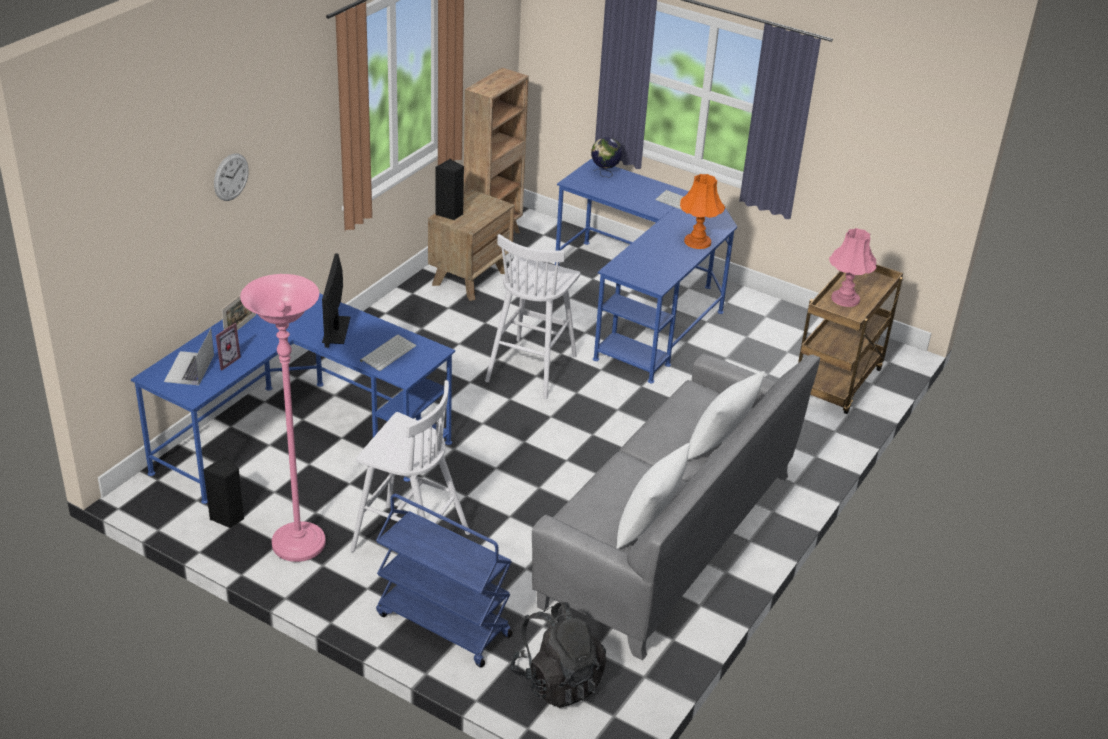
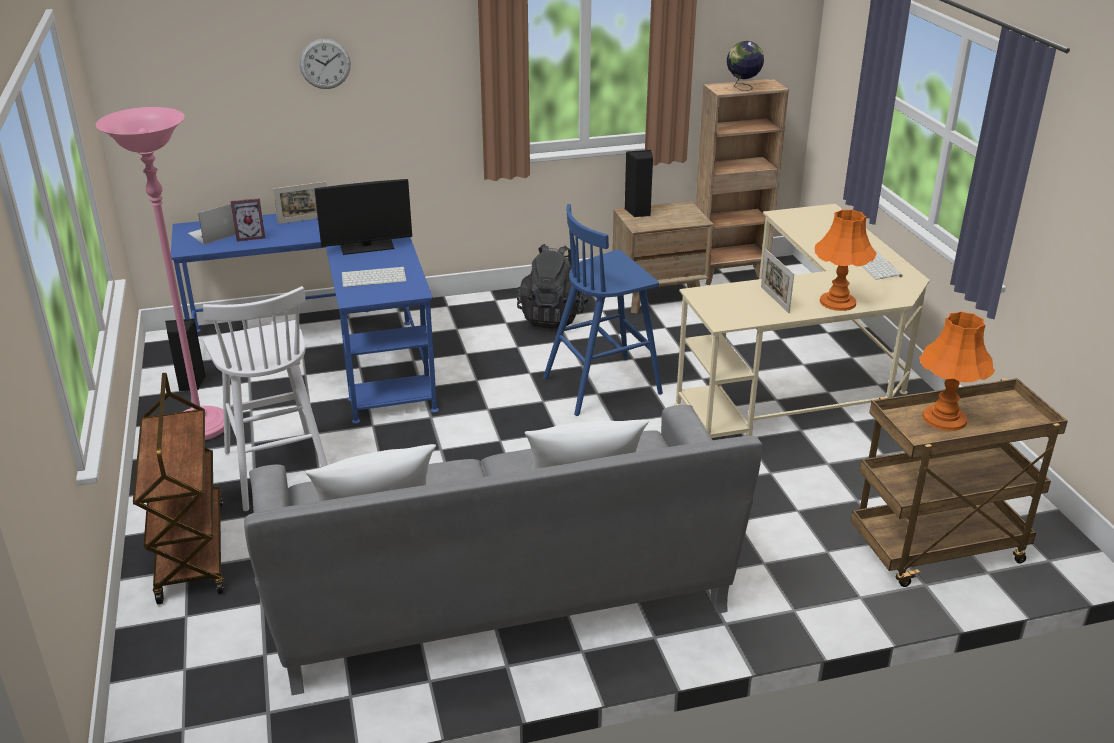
camera: 45 degrees right, 5 degrees down
monitor [322,253,350,348] -> monitor turned 150 degrees counterclockwise [315,179,412,255]
blue cart [376,494,512,668] -> brown cart [133,373,224,604]
white stool [485,234,580,399] -> blue stool [543,204,663,416]
black backpack [511,602,606,708] -> black backpack moved to [517,244,589,329]
blue desk [555,159,737,383] -> beige desk [674,204,930,438]
globe [591,137,622,178] -> globe moved to [727,41,764,91]
pink table lamp [829,228,877,307] -> orange table lamp [919,311,995,431]
none -> picture frame [761,249,794,313]

